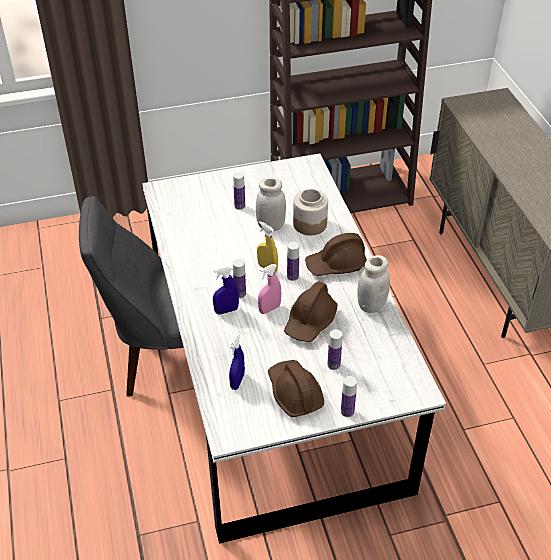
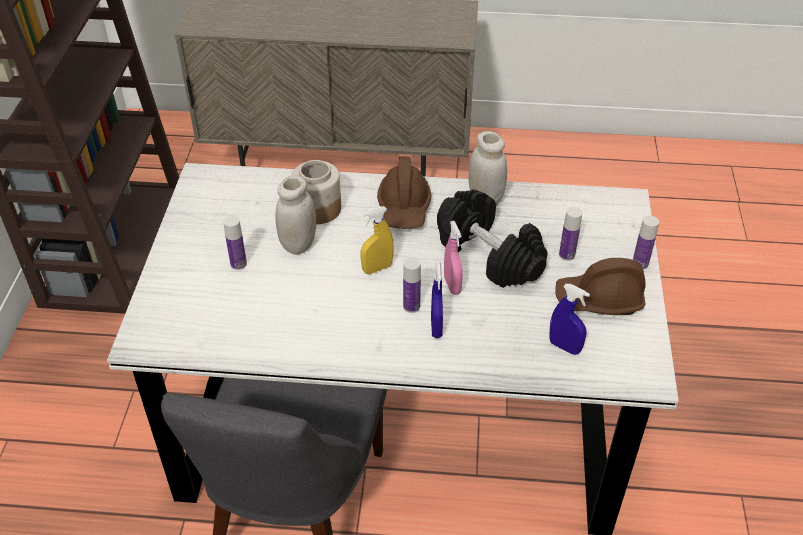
camera: 70 degrees left, 0 degrees up
brown hard hat [284,281,337,342] -> black dumbbell [437,189,547,288]
bottle [287,242,299,281] -> none

